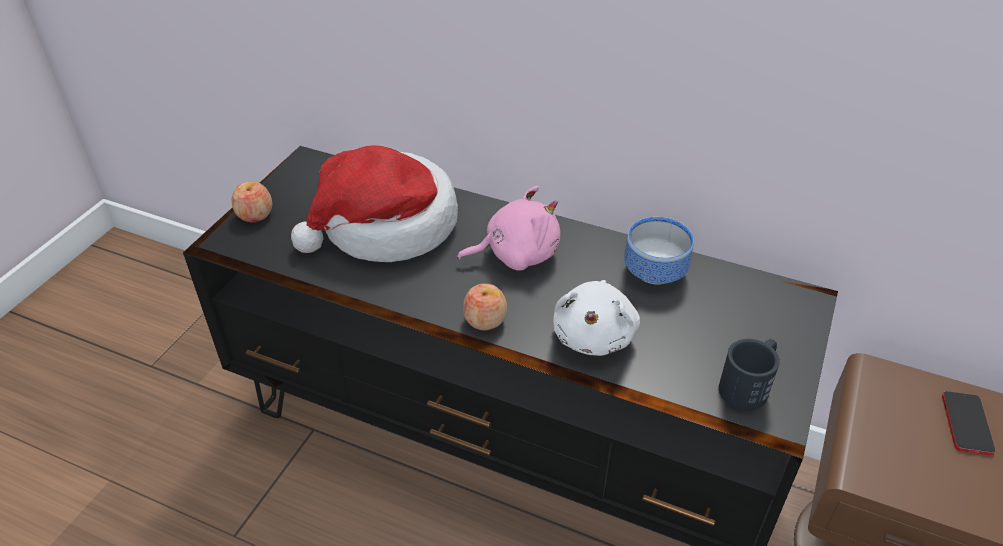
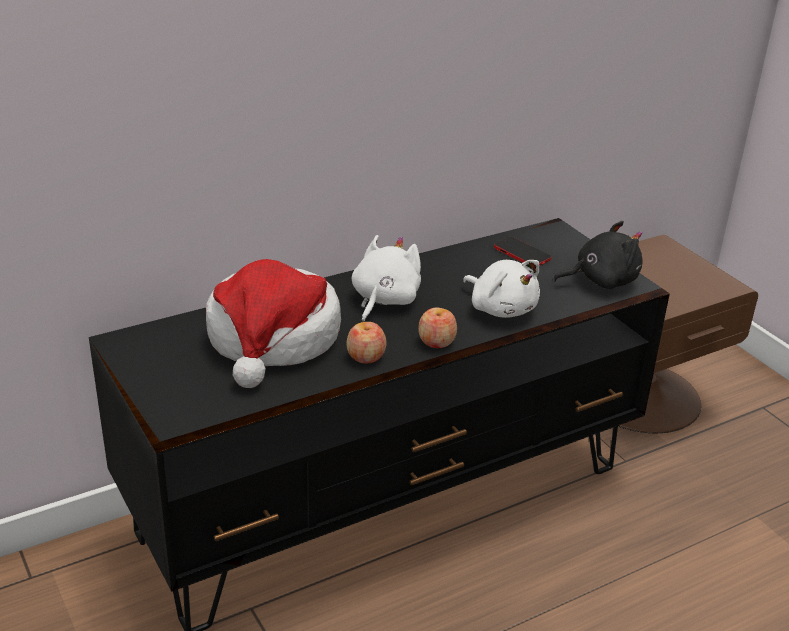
camera: 55 degrees left, 10 degrees down
apple [232,182,272,222] -> apple moved to [347,322,386,363]
pink plush toy [457,186,561,271] -> white plush toy [352,235,421,322]
bowl [624,217,694,285] -> none
black mug [719,339,780,411] -> black plush toy [553,221,642,289]
phone [942,391,995,455] -> phone moved to [494,237,551,266]

